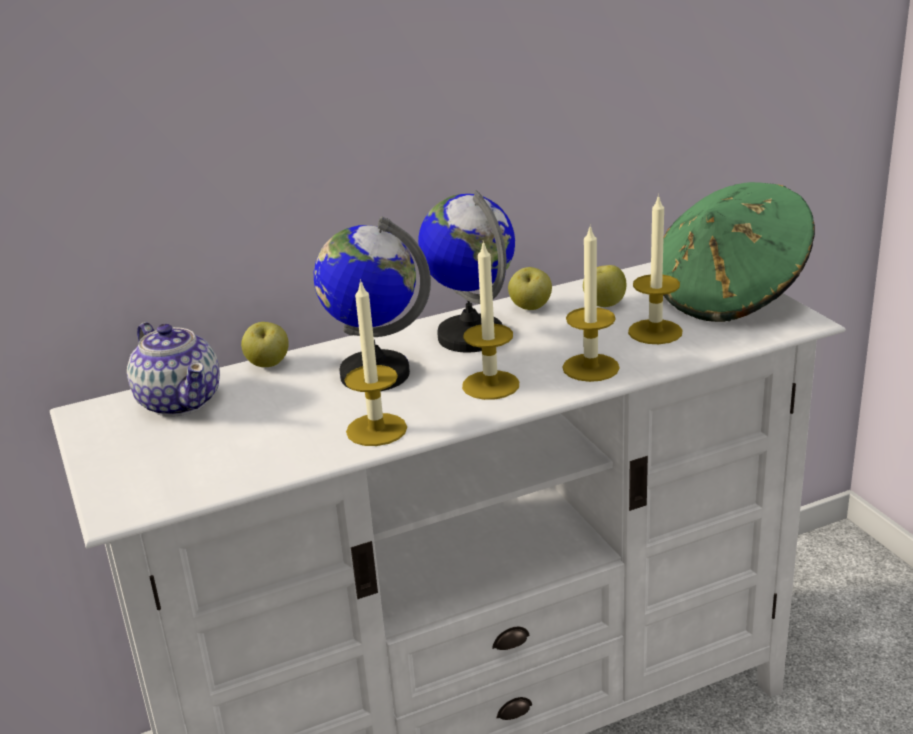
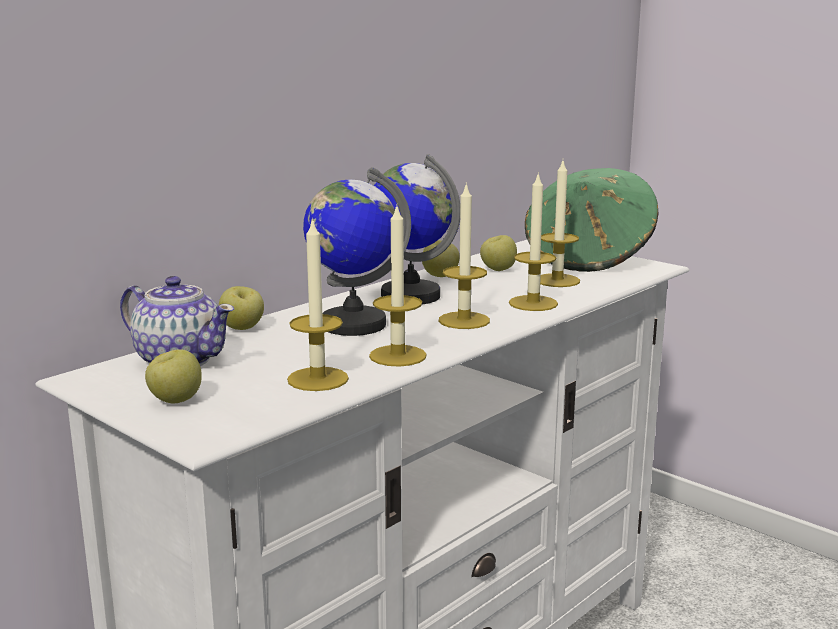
camera: 25 degrees left, 10 degrees down
none -> apple [145,349,202,403]
none -> candle [287,218,349,391]

